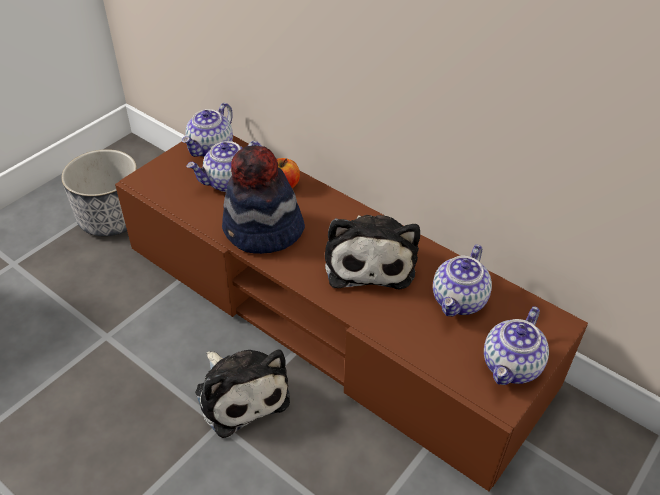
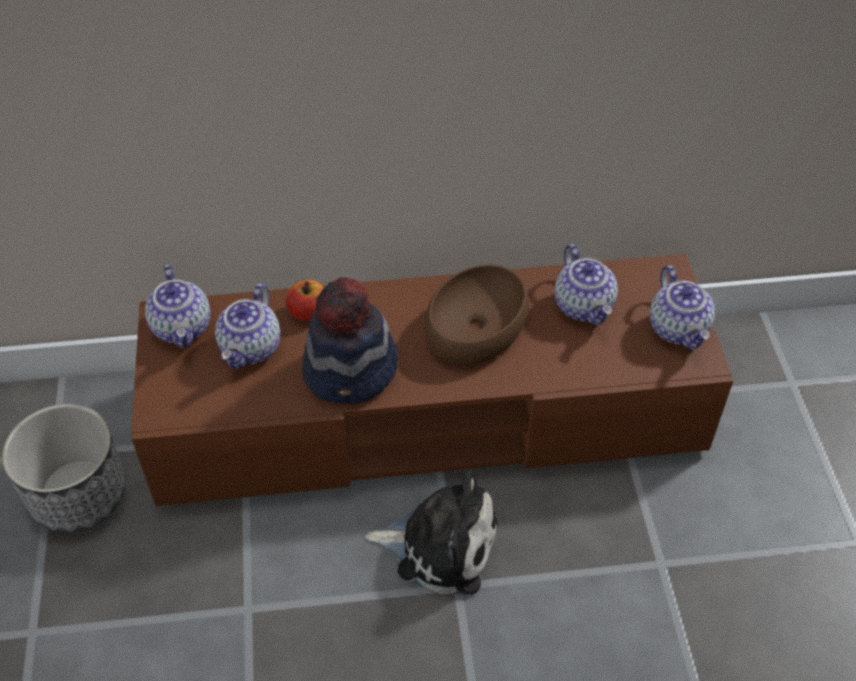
camera: 45 degrees left, 5 degrees up
plush toy [325,215,420,290] -> brown bowl [424,264,529,366]

